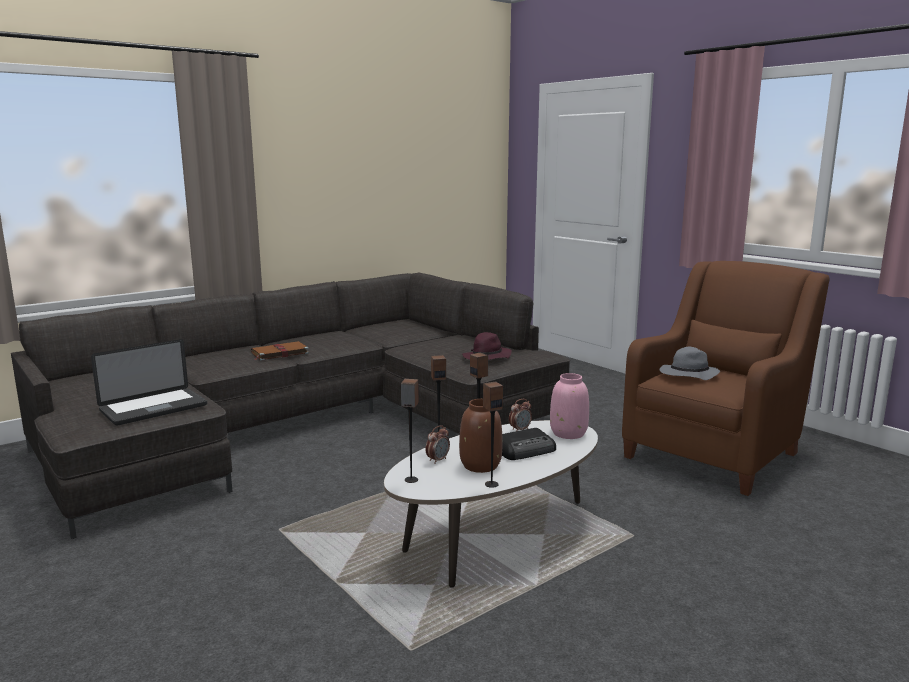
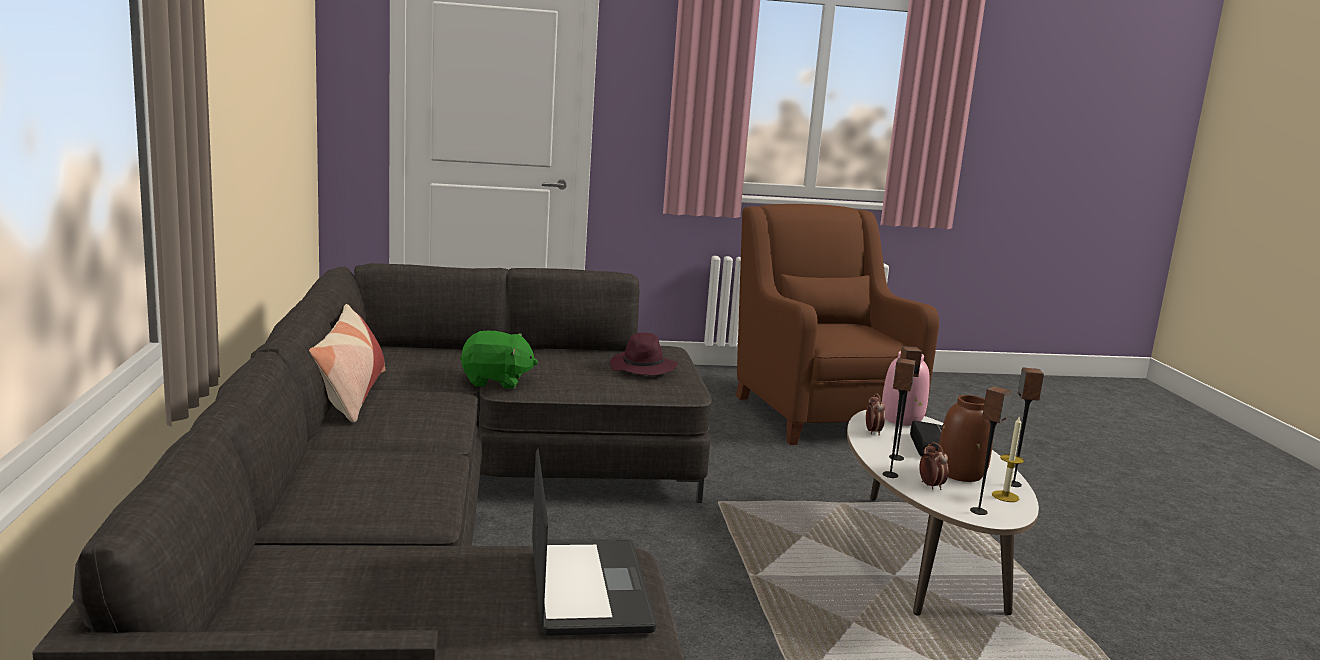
camera: 60 degrees left, 0 degrees up
brown book [251,341,309,361] -> none
grey hat [659,347,720,380] -> none
none -> pillow [309,304,386,423]
none -> green plush toy [460,331,538,389]
none -> candle [992,415,1024,502]

